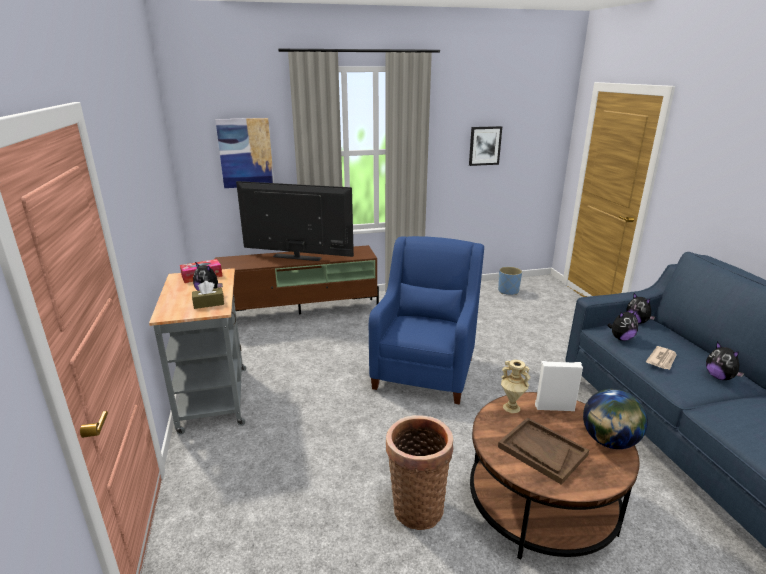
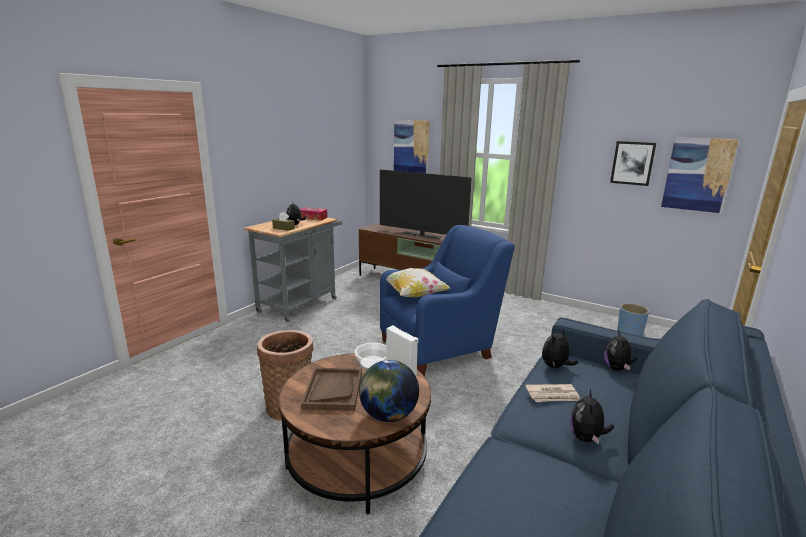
camera: 45 degrees right, 5 degrees down
television [236,181,354,261] -> television turned 150 degrees clockwise [380,170,472,239]
beige vase [501,360,530,413] -> bowl [355,343,386,370]
plush toy [607,310,638,341] -> plush toy turned 105 degrees clockwise [542,328,578,368]
none -> pillow [380,268,450,297]
none -> picture [661,137,739,213]

